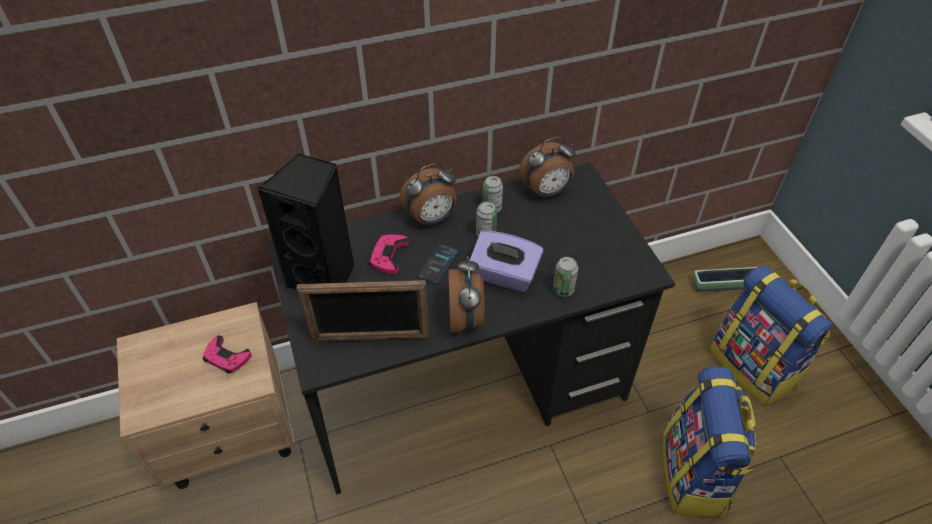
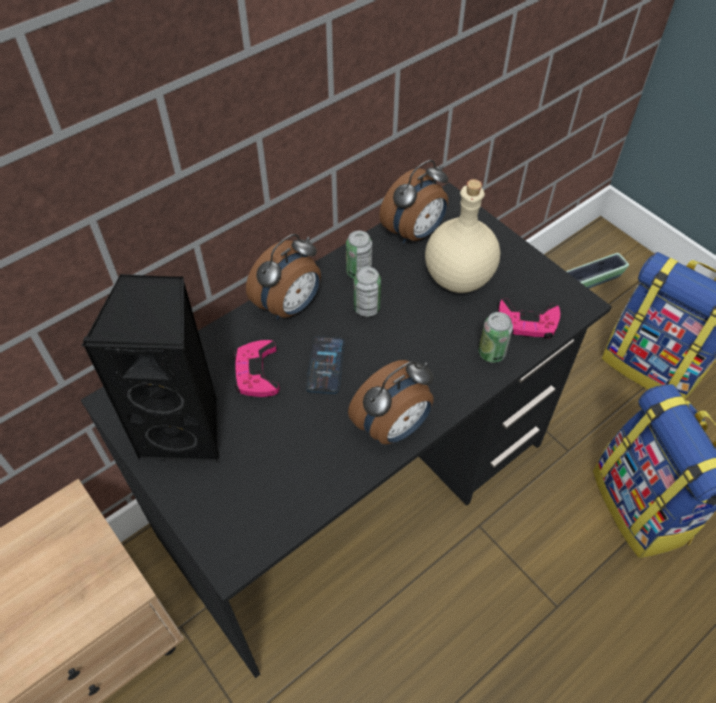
camera: 20 degrees left, 5 degrees up
pink game controller [203,335,252,373] -> pink game controller moved to [498,299,560,339]
picture frame [296,280,429,341] -> none
alarm clock [448,256,485,333] -> alarm clock turned 75 degrees clockwise [348,360,434,444]
purple tissue box [469,231,544,292] -> none
none -> beige bottle [425,179,500,293]

